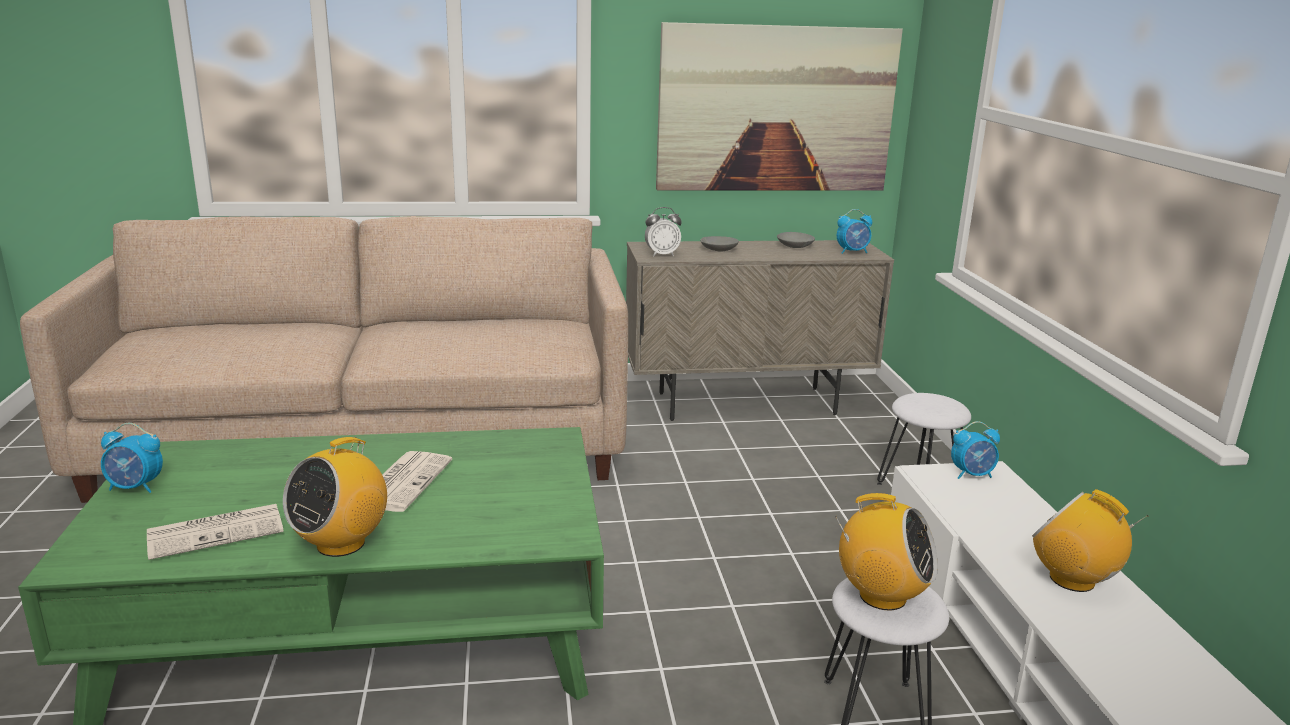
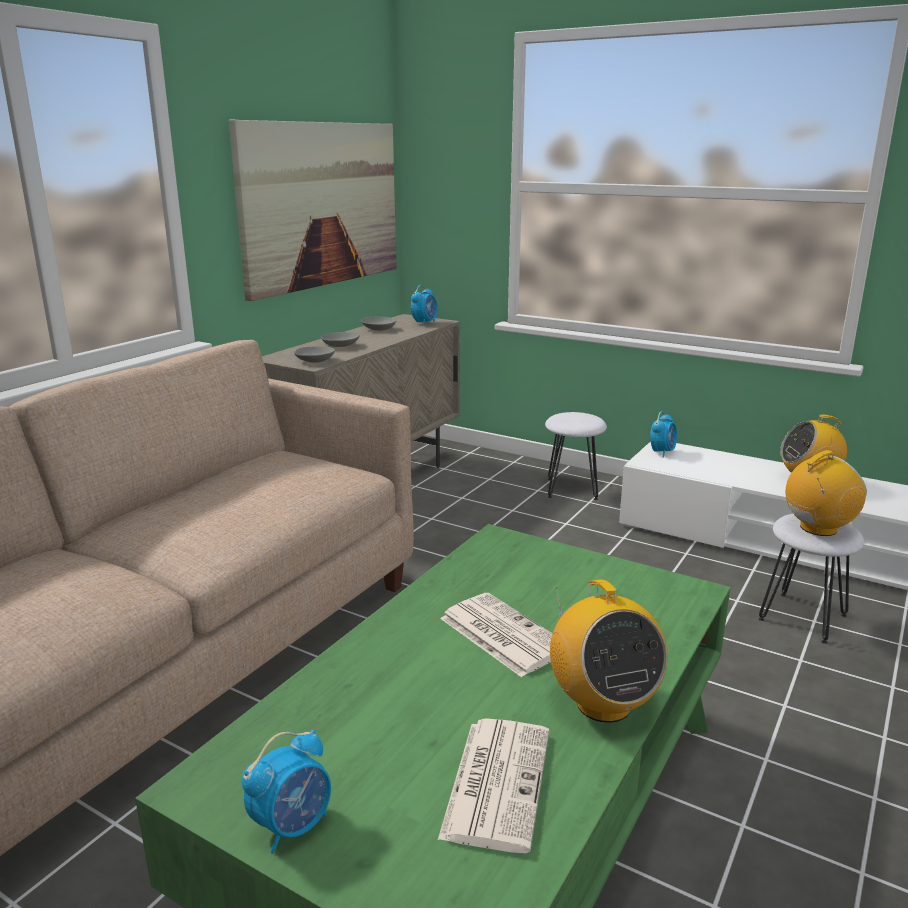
camera: 50 degrees left, 0 degrees up
alarm clock [645,207,682,257] -> grey bowl [294,346,335,363]

